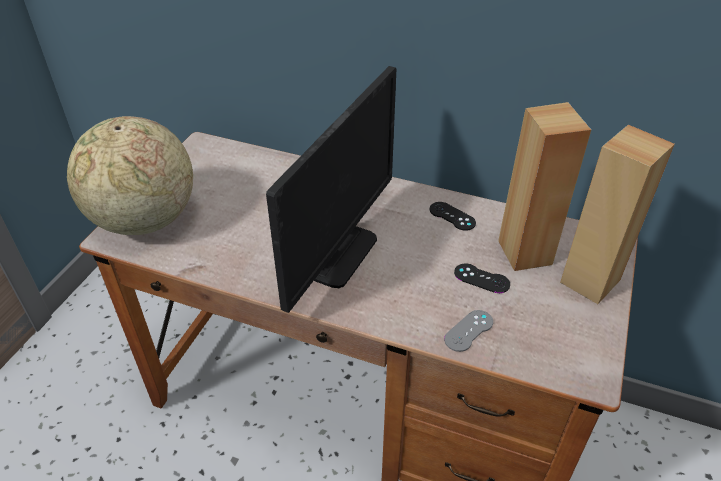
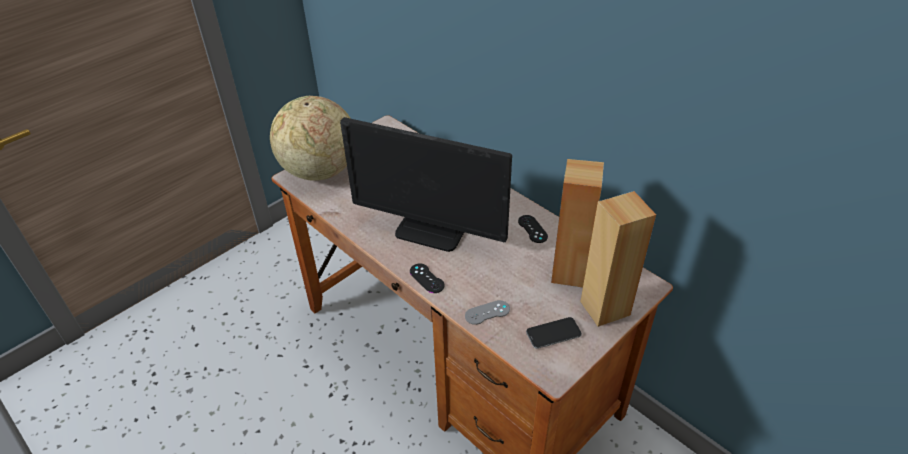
camera: 25 degrees right, 0 degrees up
monitor [266,66,396,313] -> monitor turned 60 degrees clockwise [340,117,512,252]
black game controller [454,263,510,293] -> black game controller moved to [410,264,445,293]
none -> phone [526,317,582,349]

